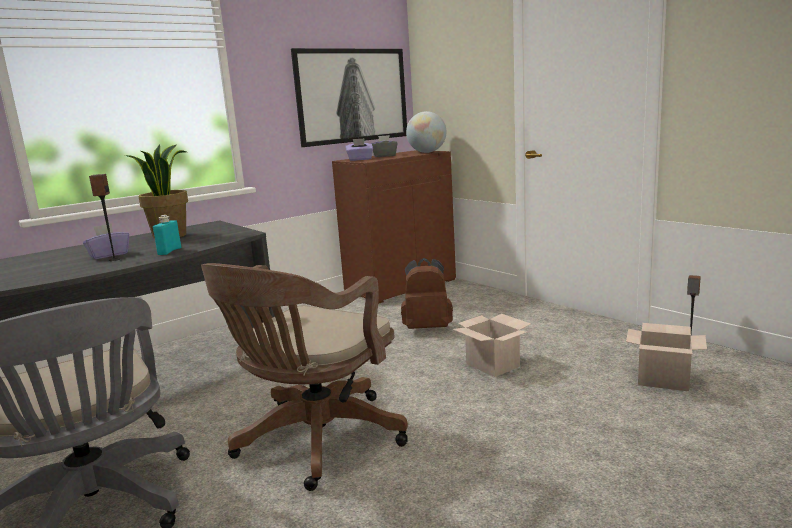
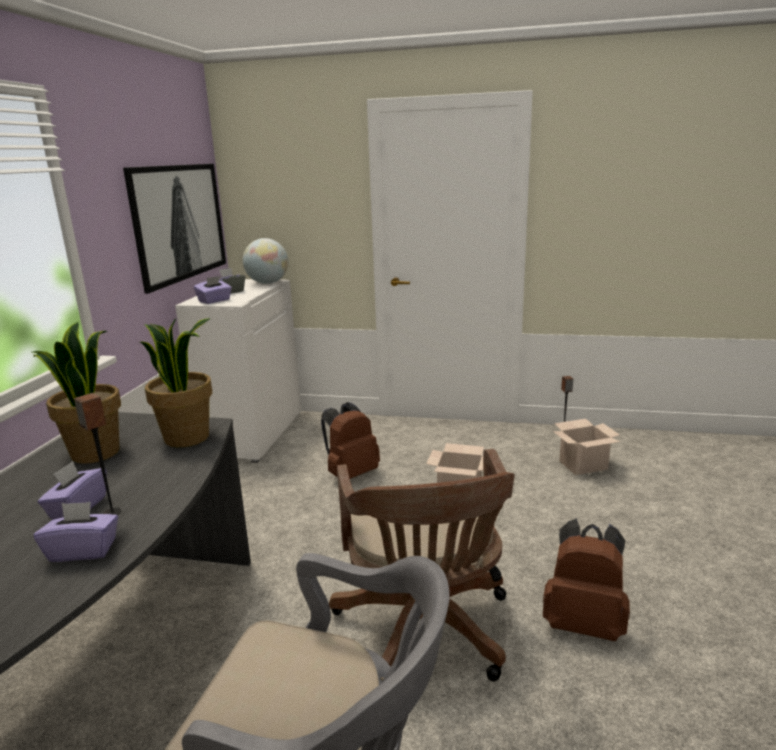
camera: 40 degrees left, 5 degrees up
turquoise bottle [153,215,181,255] -> none
brown cabinet [332,150,456,304] -> white cabinet [175,279,301,463]
none -> purple tissue box [34,502,118,562]
none -> potted plant [140,318,212,447]
none -> brown backpack [543,518,630,641]

